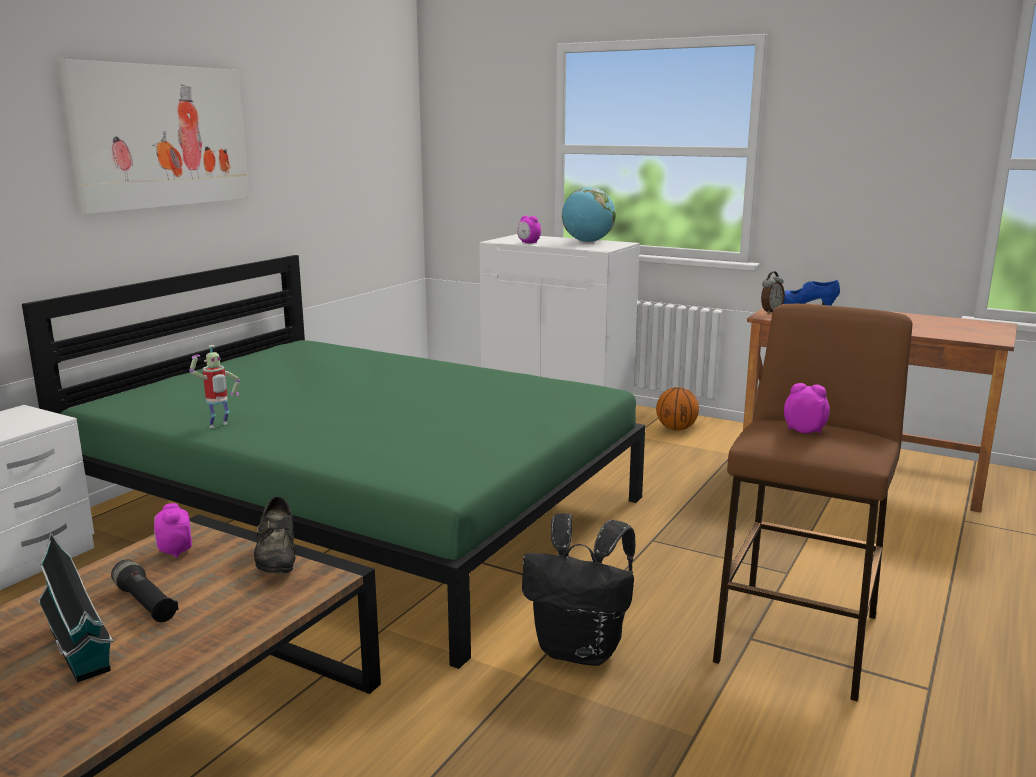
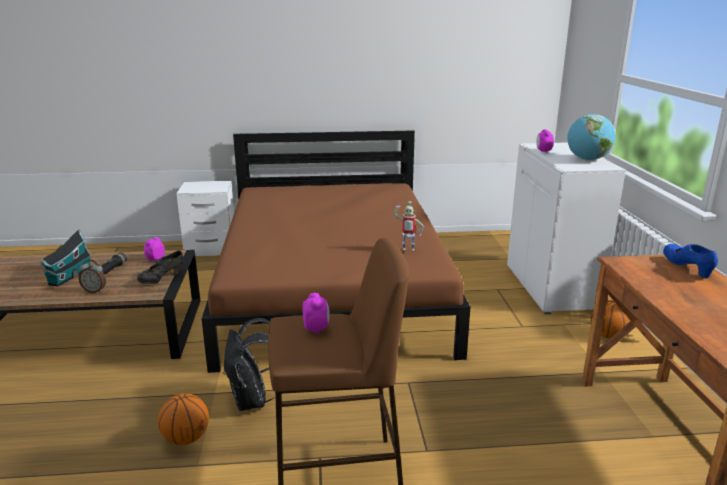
camera: 55 degrees right, 5 degrees up
green bed [22,255,645,669] -> brown bed [202,130,470,373]
picture [57,59,249,214] -> none
toy robot [189,345,240,428] -> toy robot moved to [393,202,424,251]
alarm clock [761,271,785,314] -> alarm clock moved to [79,259,106,293]
none -> basketball [158,393,209,445]

